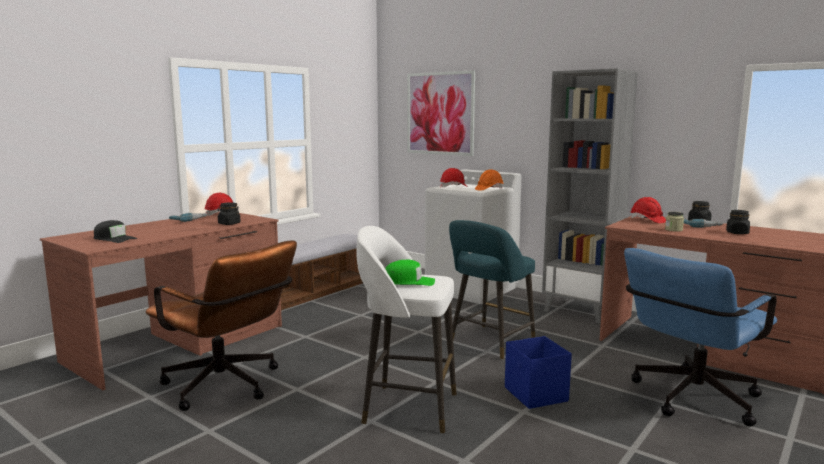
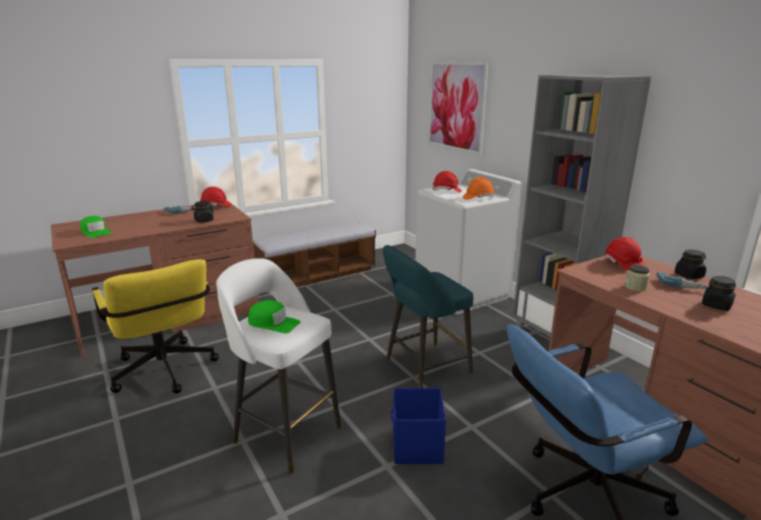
camera: 20 degrees right, 10 degrees up
black cap [94,220,137,243] -> green cap [80,216,112,238]
brown office chair [146,241,297,411] -> yellow office chair [92,259,219,393]

